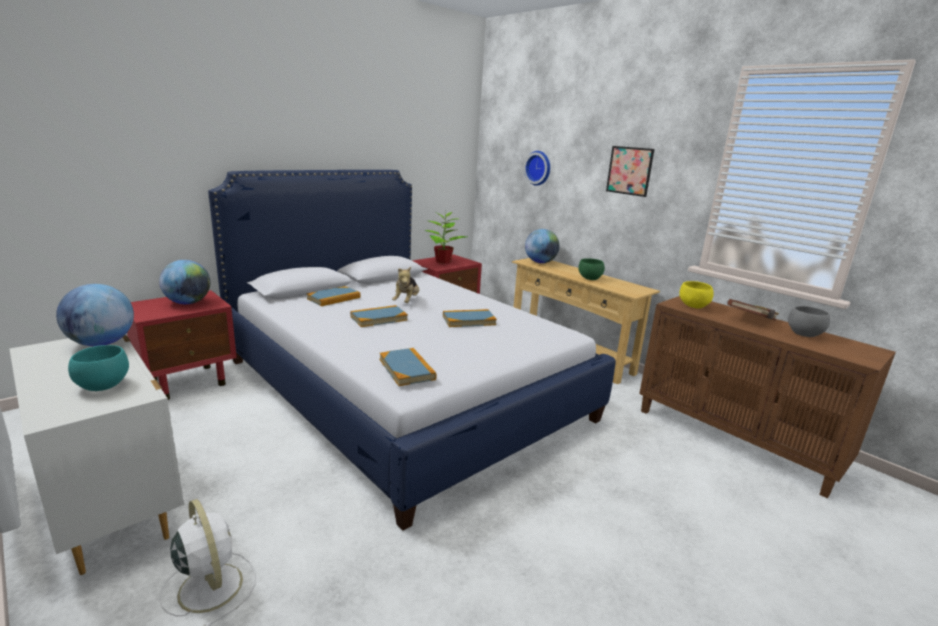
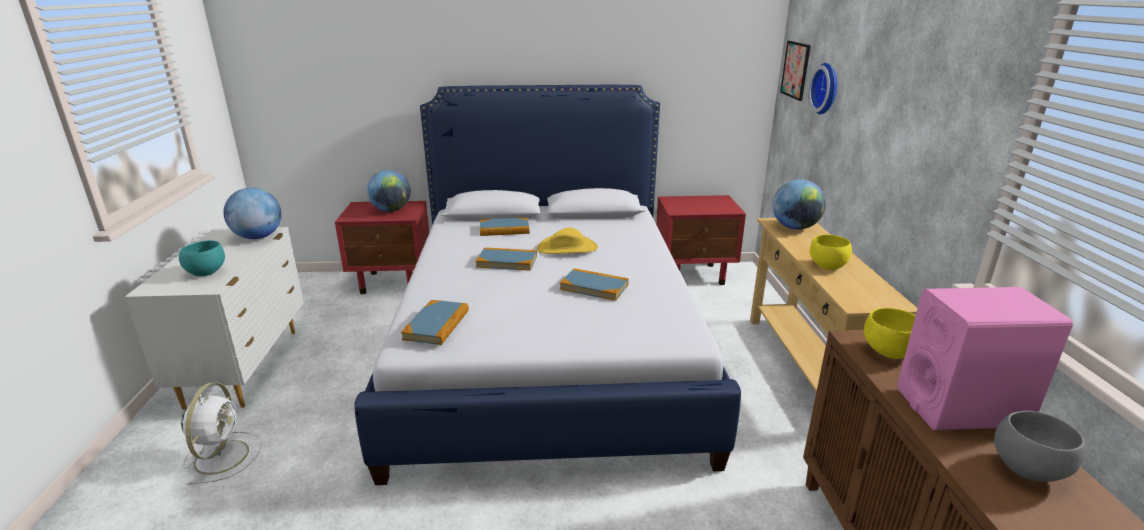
camera: 40 degrees right, 5 degrees up
plush toy [392,267,419,303] -> yellow hat [537,228,598,254]
potted plant [424,210,467,264] -> none
green bowl [578,258,605,280] -> yellow bowl [810,235,852,270]
picture [606,146,655,197] -> picture moved to [780,41,811,101]
brown book [727,299,779,321] -> pink speaker [897,287,1073,430]

